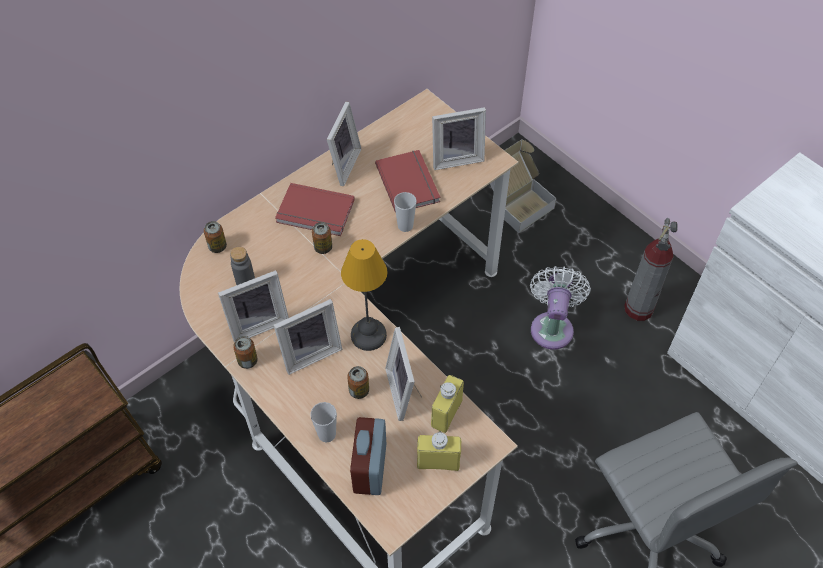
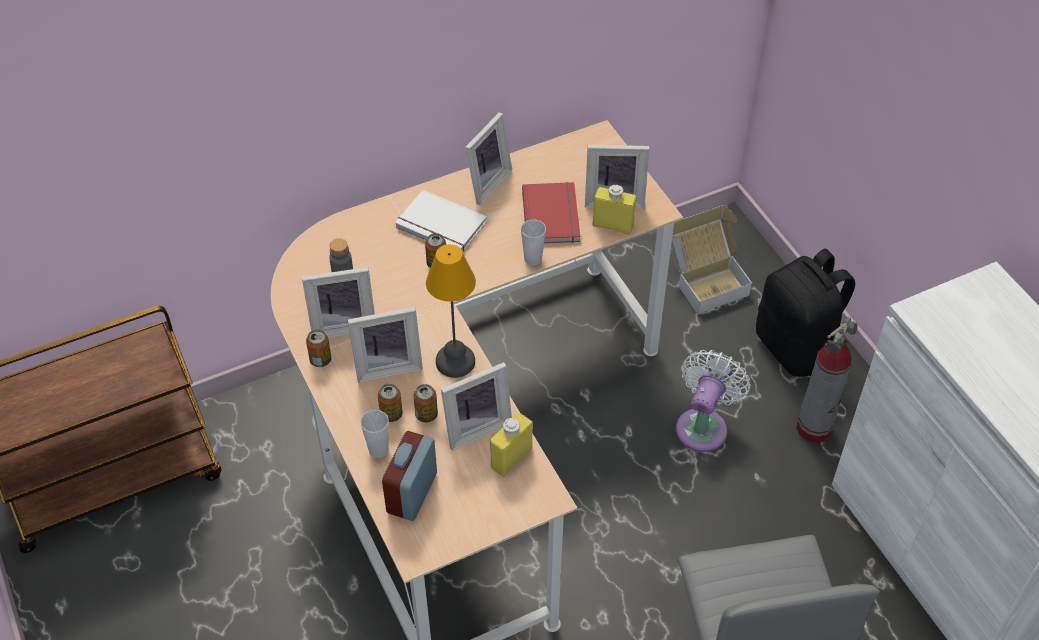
camera: 15 degrees right, 5 degrees down
can [204,221,227,253] -> can moved to [378,384,402,422]
red book [275,183,355,236] -> white book [395,190,487,252]
picture frame [385,327,422,421] -> picture frame turned 120 degrees counterclockwise [441,362,512,451]
yellow bottle [417,431,461,471] -> yellow bottle moved to [593,184,636,235]
none -> black backpack [756,249,855,377]

